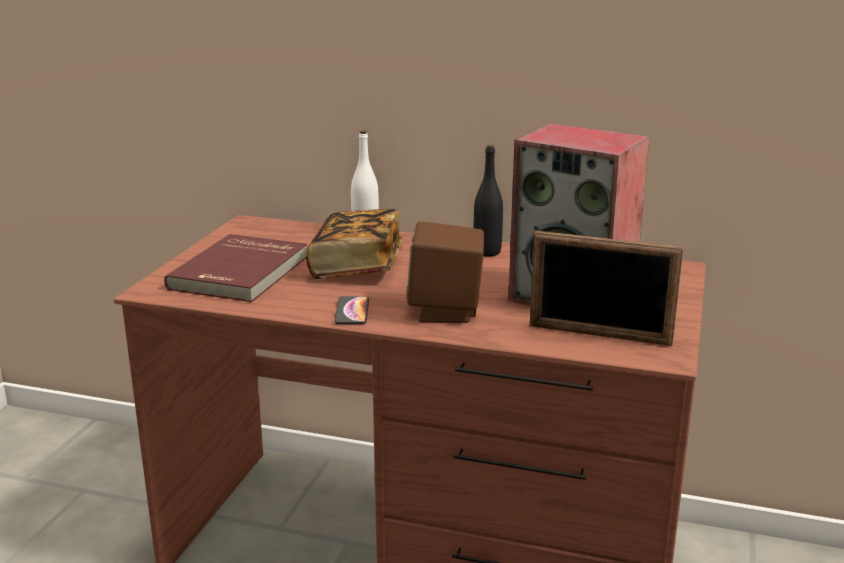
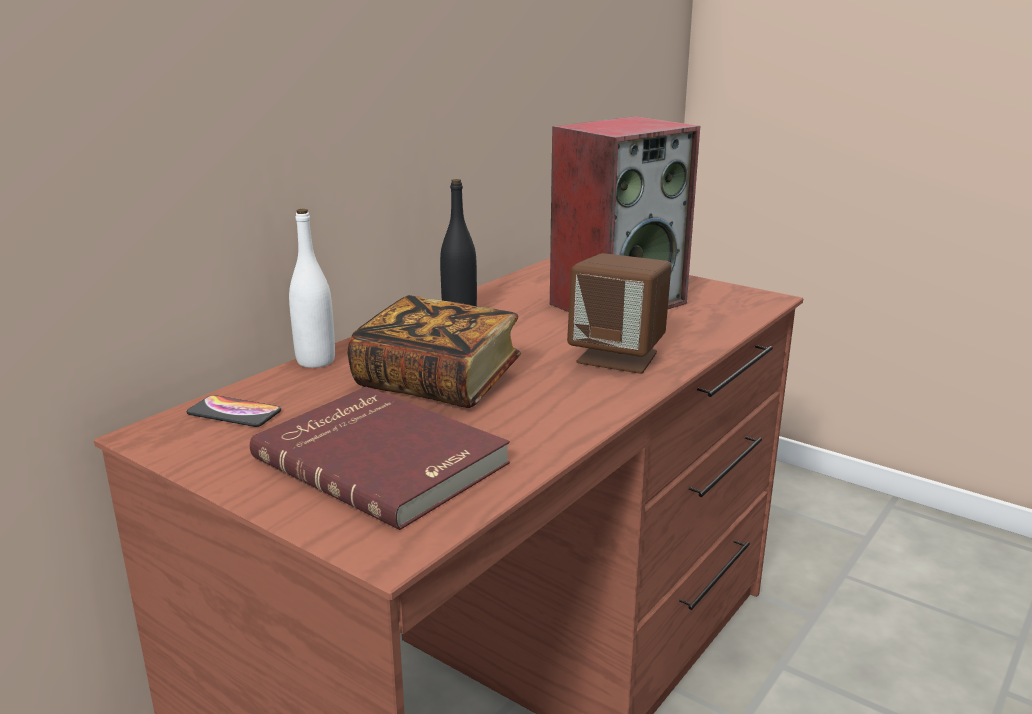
camera: 70 degrees left, 0 degrees up
phone [334,296,369,324] -> phone moved to [187,395,281,427]
picture frame [530,230,684,346] -> none

